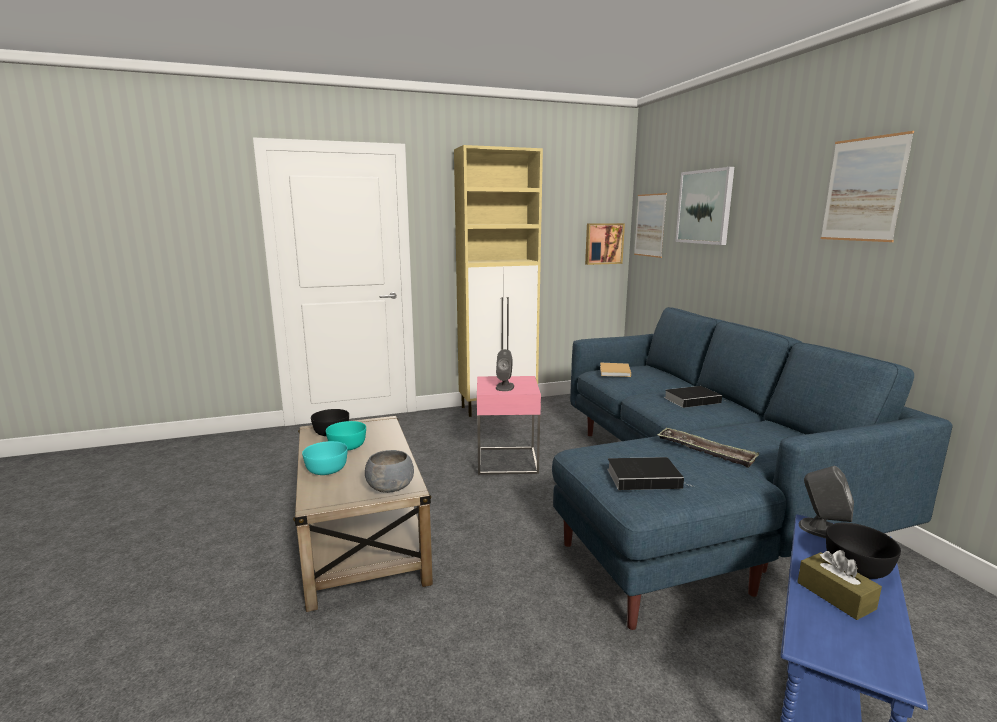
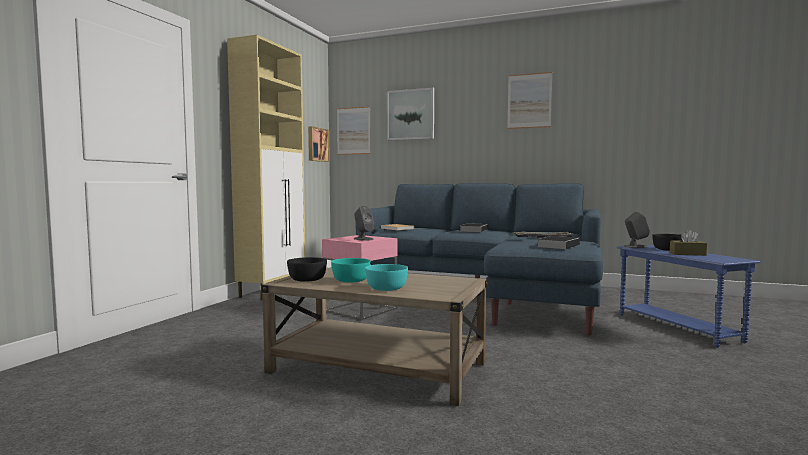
camera: 50 degrees left, 10 degrees down
grey bowl [365,450,414,493] -> none

